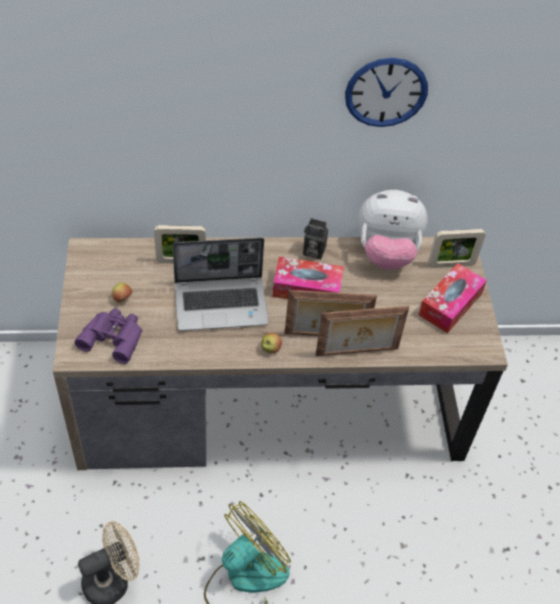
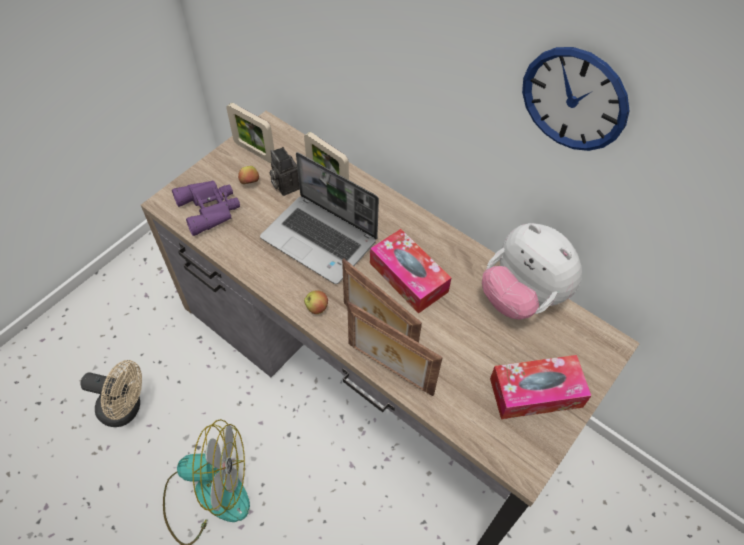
camera: 45 degrees right, 5 degrees up
camera [303,218,328,260] -> camera moved to [269,147,300,196]
picture frame [428,229,486,268] -> picture frame moved to [226,103,274,163]

